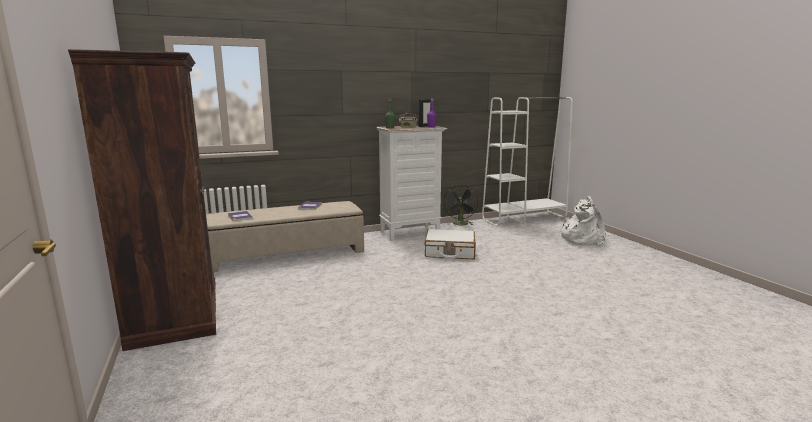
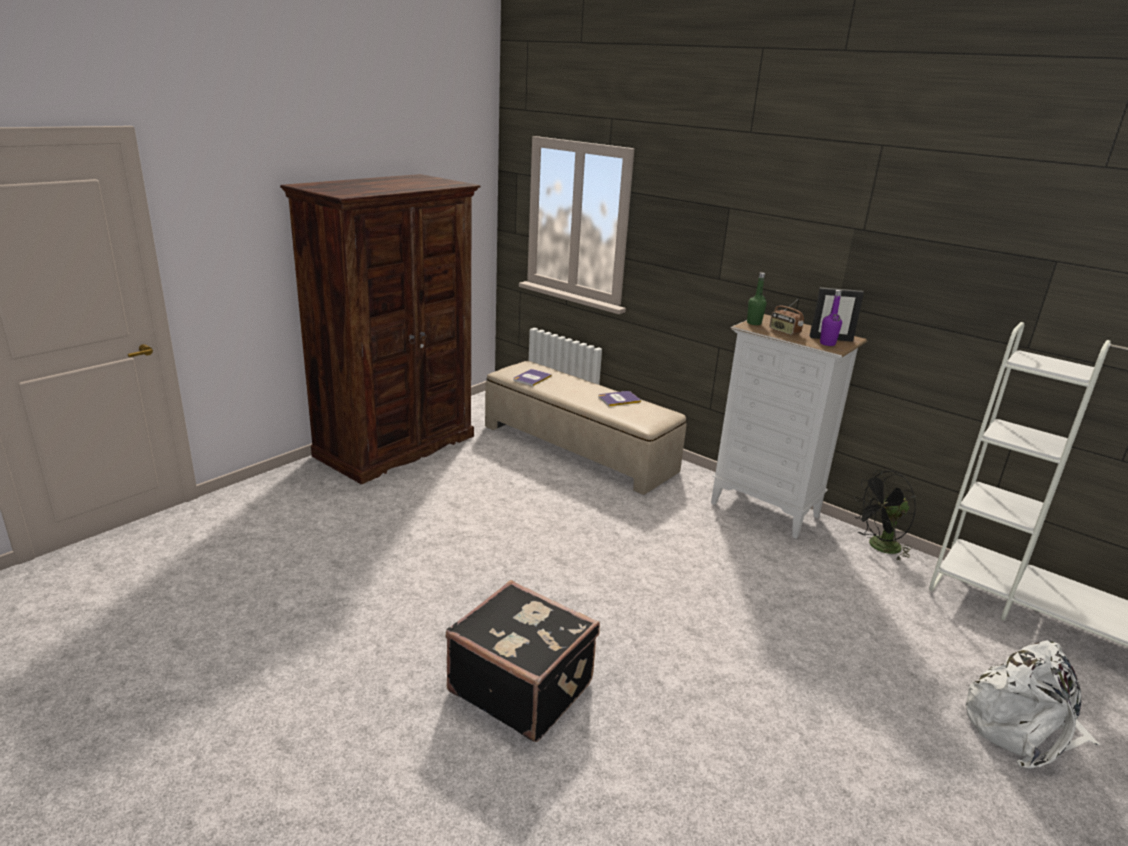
camera: 60 degrees right, 10 degrees up
white suitcase [424,229,476,259] -> none
none -> black suitcase [446,580,600,742]

